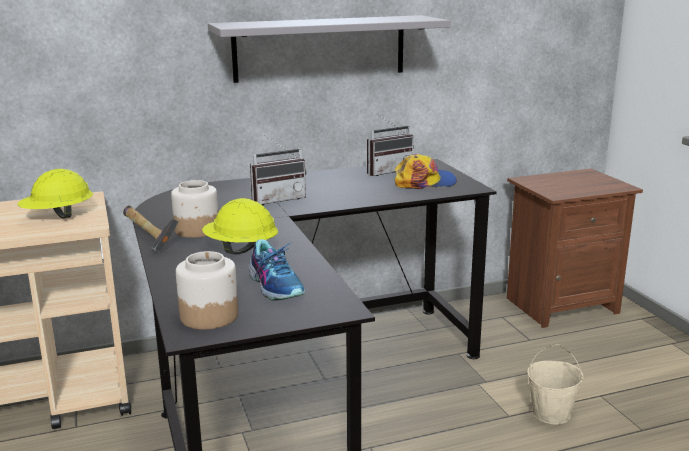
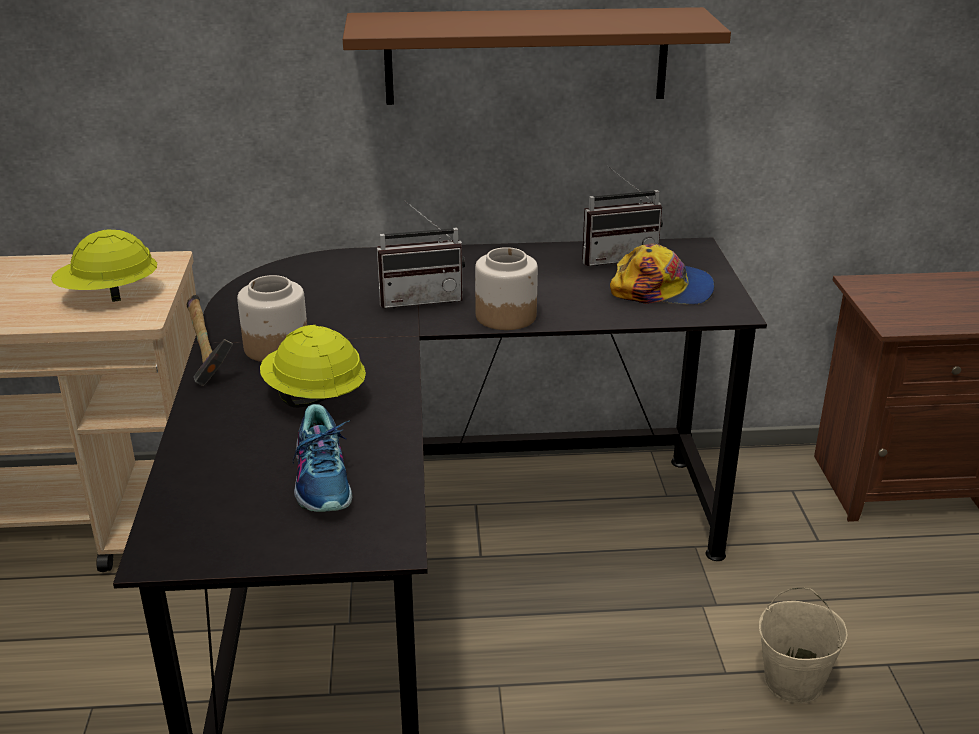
camera: 15 degrees right, 10 degrees up
jar [176,251,238,330] -> jar moved to [475,247,538,330]
grey shelf [208,15,450,83] -> brown shelf [343,7,731,105]

